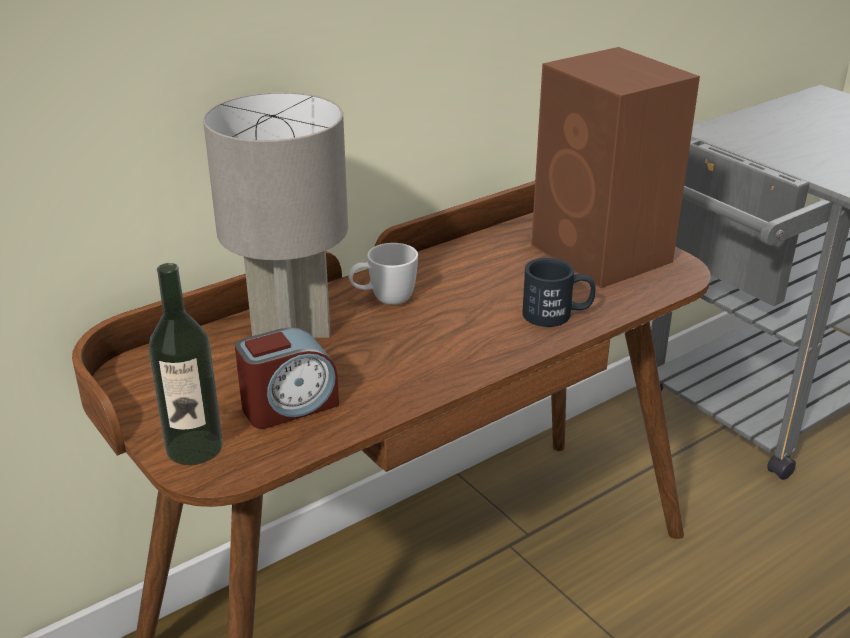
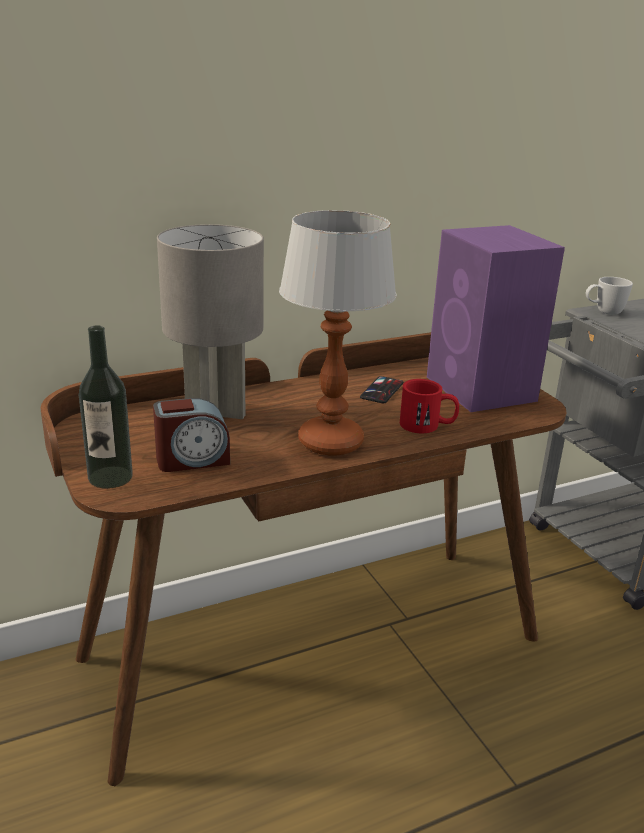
camera: 10 degrees right, 5 degrees down
white mug [349,243,418,305] -> white mug moved to [586,277,633,315]
black mug [522,258,595,327] -> red mug [400,379,459,433]
brown speaker [531,47,700,288] -> purple speaker [427,225,565,412]
none -> table lamp [279,210,397,456]
none -> phone [360,376,403,403]

